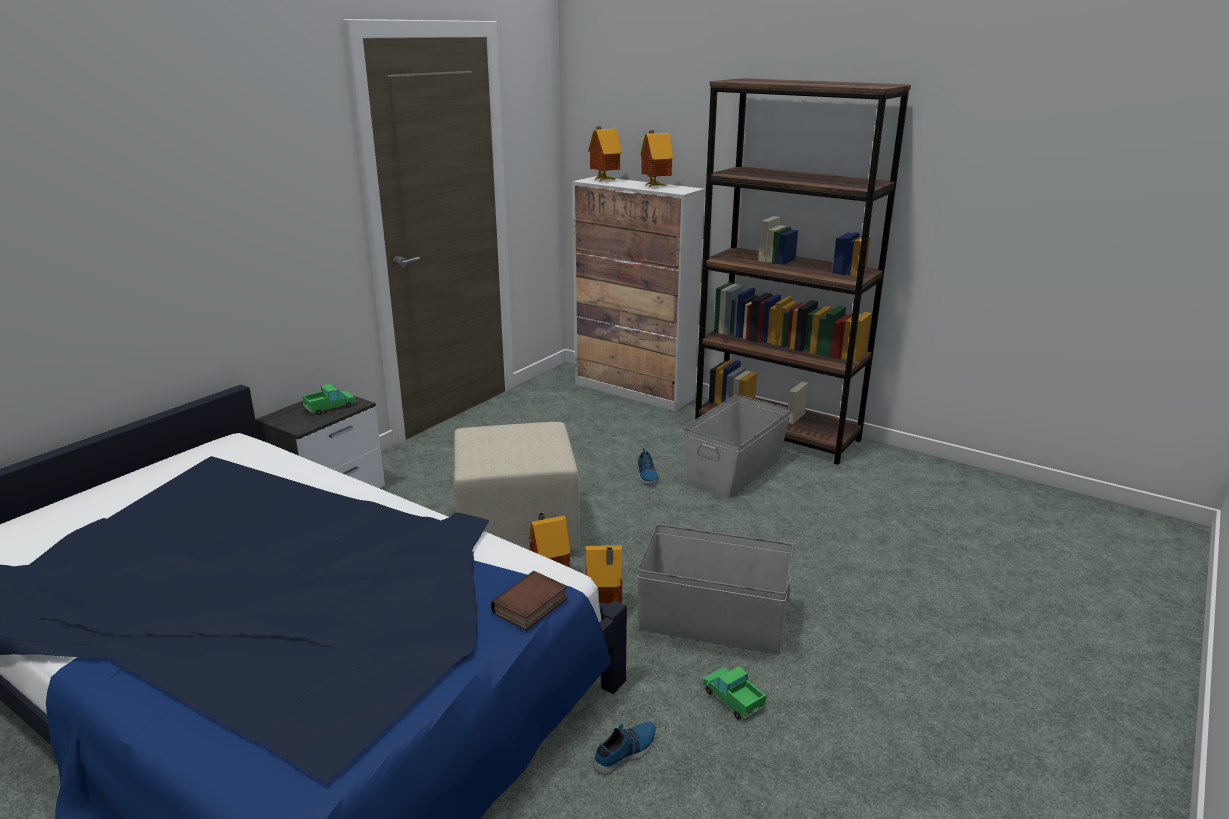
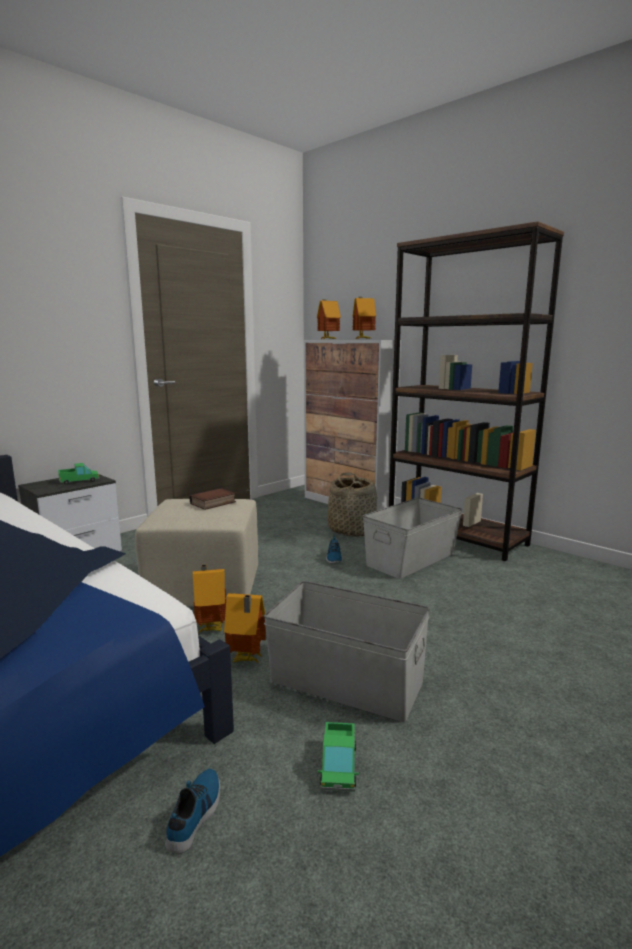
camera: 10 degrees right, 10 degrees down
book [491,571,567,631] -> book moved to [190,488,236,510]
shoe [593,722,657,775] -> shoe turned 45 degrees counterclockwise [165,769,220,854]
toy truck [702,666,767,720] -> toy truck turned 150 degrees counterclockwise [318,722,359,792]
none -> basket [328,472,377,537]

